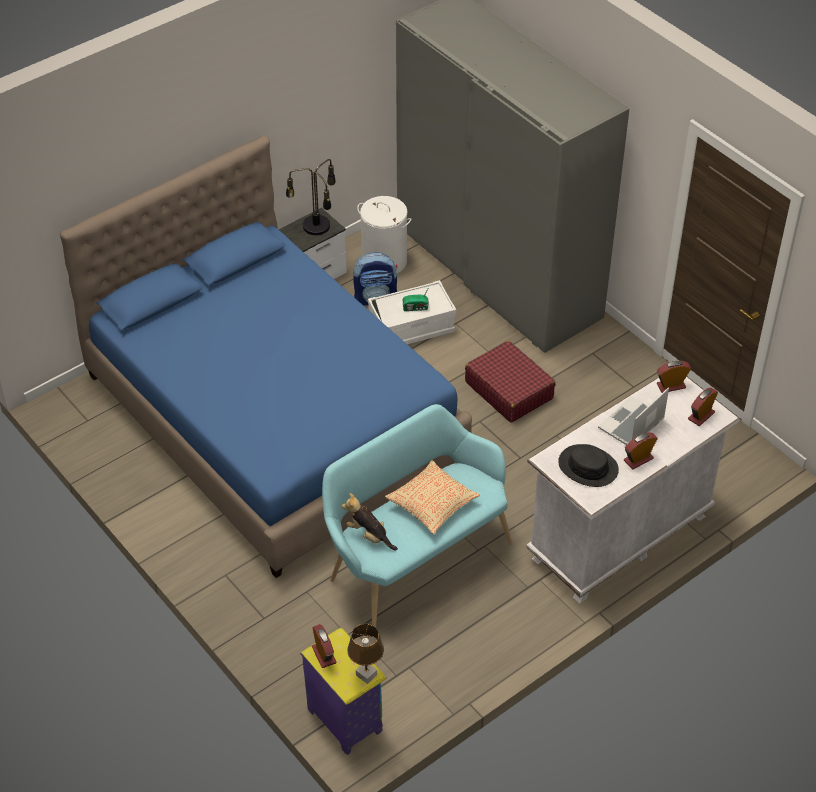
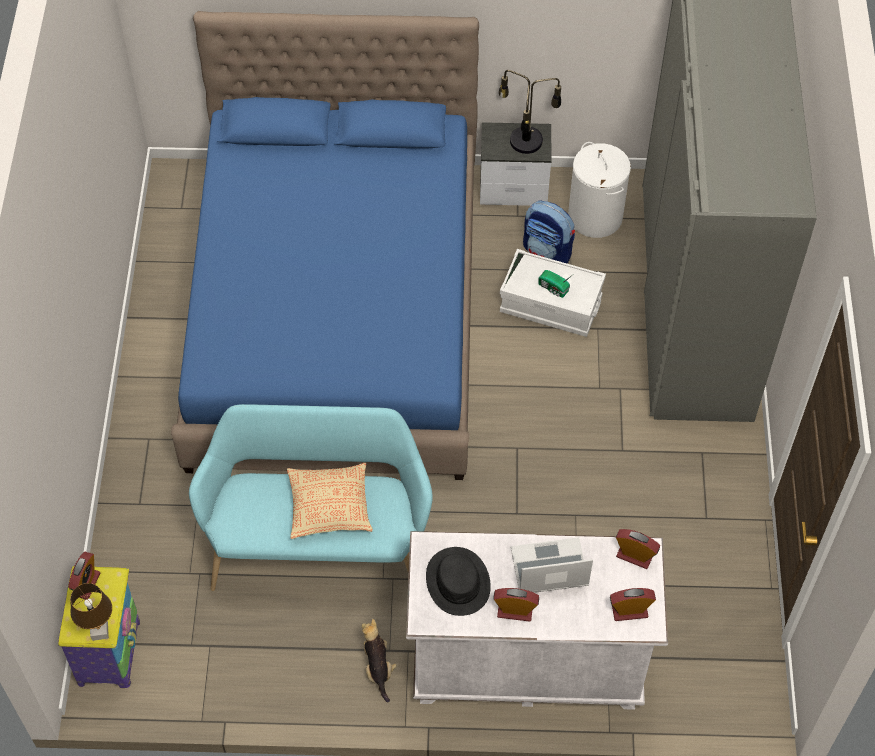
camera: 40 degrees right, 10 degrees up
plush toy [342,493,398,551] -> plush toy moved to [362,619,397,702]
red suitcase [465,341,556,423] -> none

